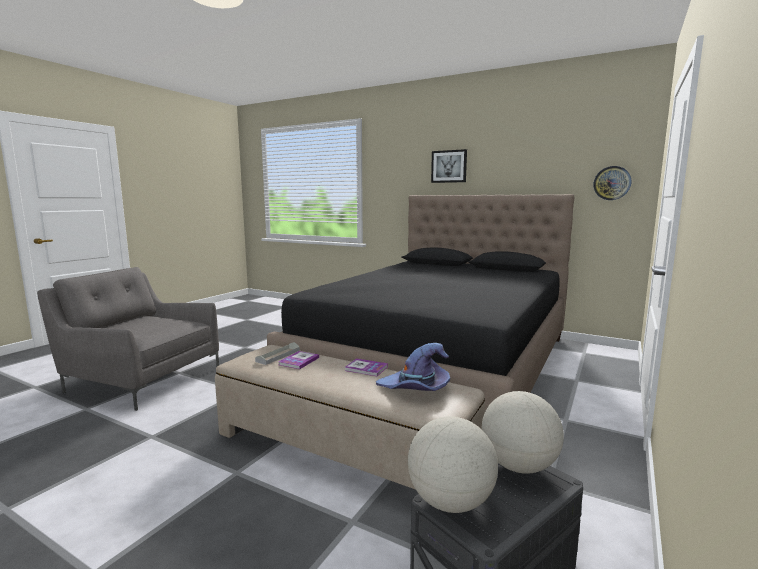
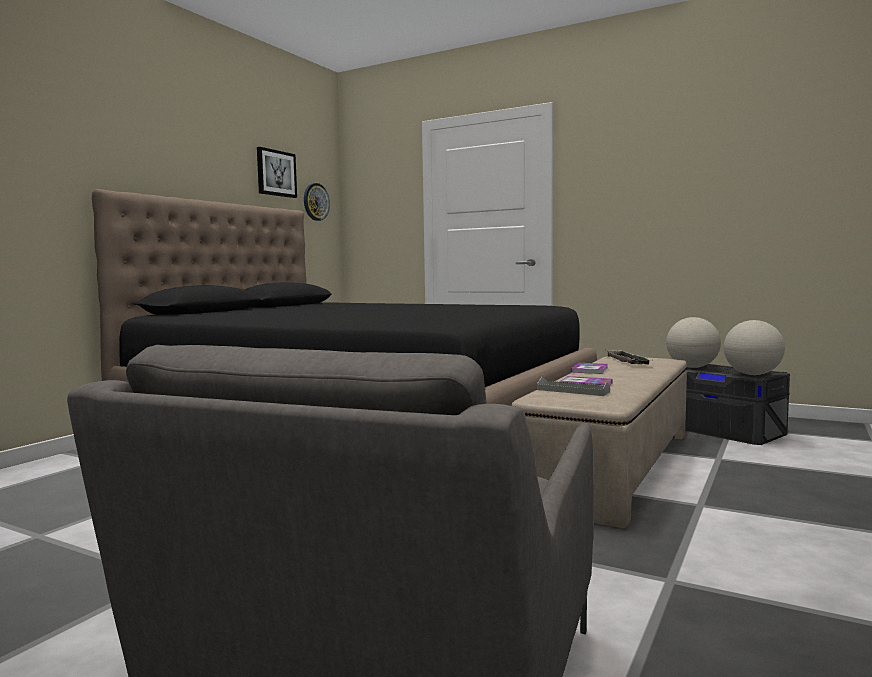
camera: 90 degrees left, 5 degrees down
purple hat [376,343,450,391] -> tray [605,349,653,365]
picture [431,149,467,183] -> picture moved to [257,147,297,198]

